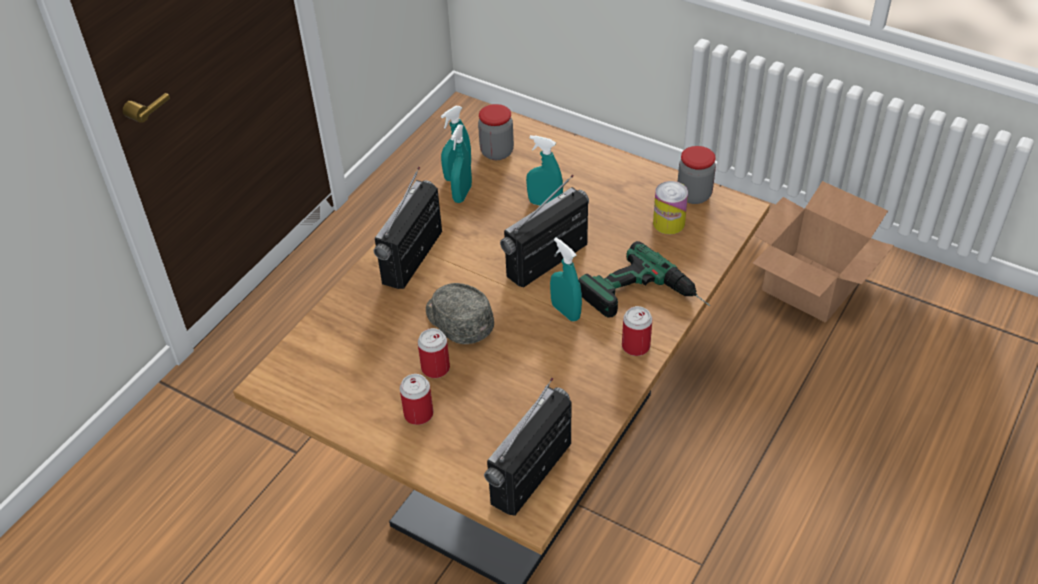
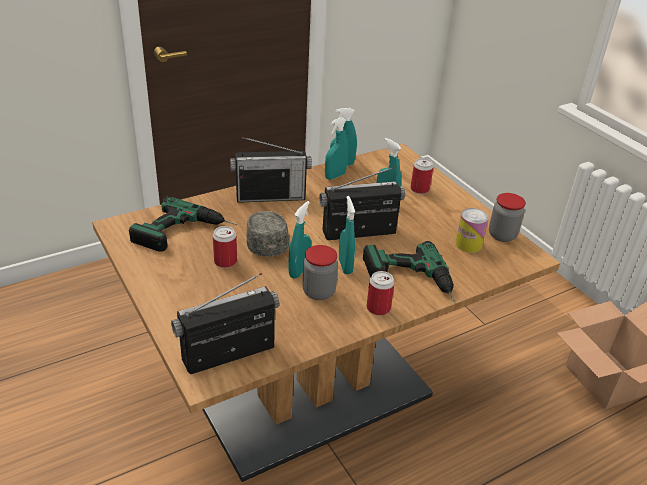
camera: 25 degrees right, 10 degrees down
radio [374,167,442,289] -> radio turned 150 degrees counterclockwise [230,137,312,203]
can [400,374,433,425] -> can moved to [410,158,434,194]
jar [478,104,514,160] -> jar moved to [302,245,338,300]
none -> power drill [129,197,237,252]
none -> turquoise spray bottle [288,201,311,279]

